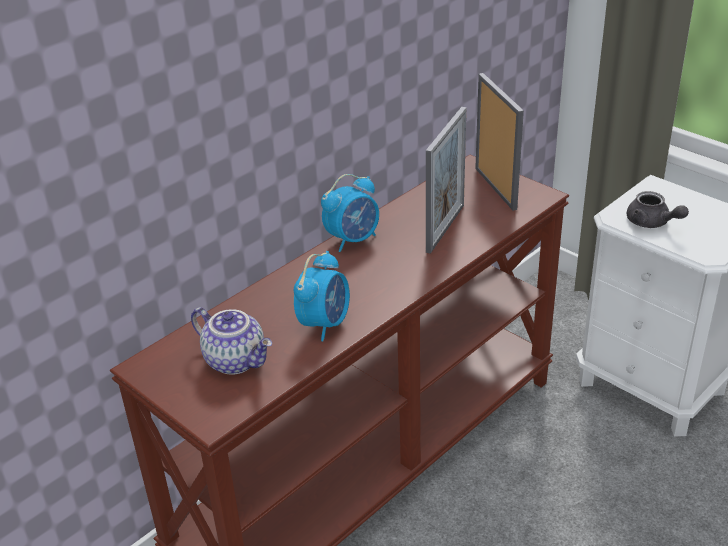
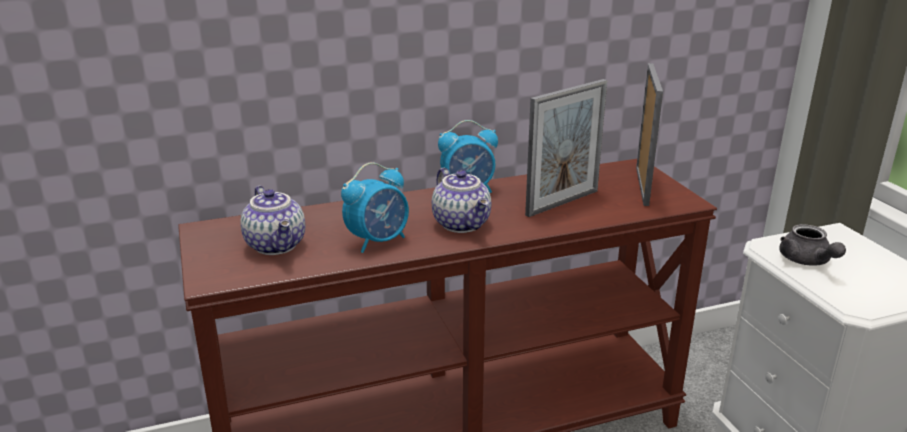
camera: 25 degrees right, 10 degrees down
none -> teapot [432,168,491,233]

